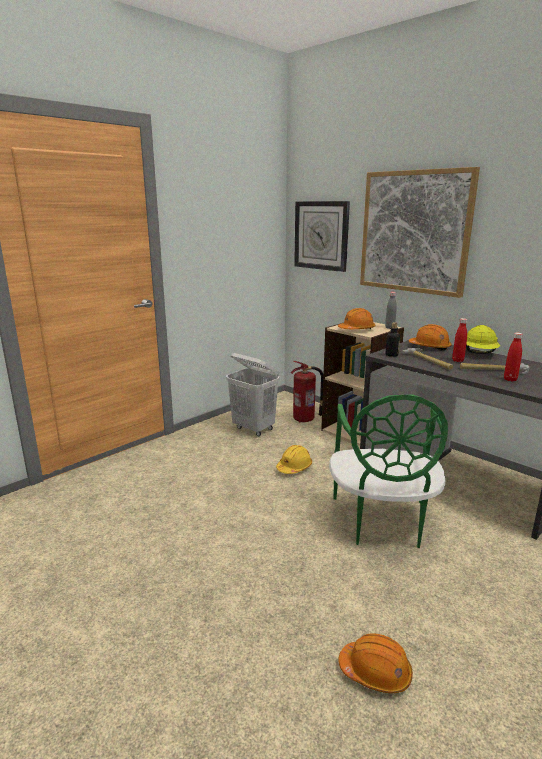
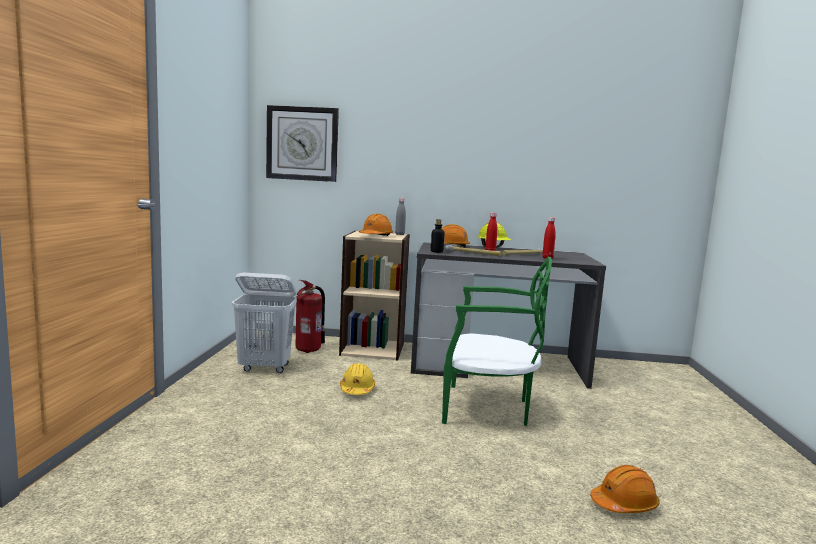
camera: 40 degrees left, 10 degrees down
green chair [329,395,448,548] -> green chair turned 45 degrees counterclockwise [442,257,552,426]
picture [360,167,480,298] -> none

